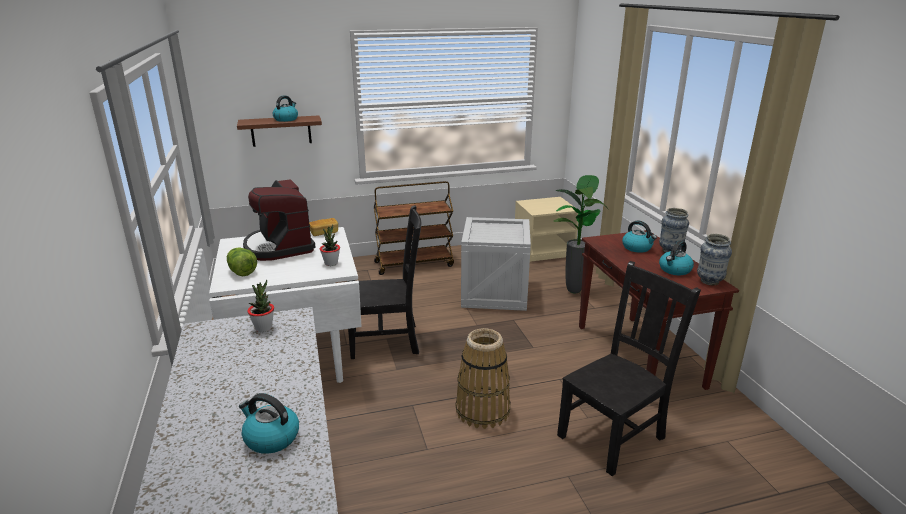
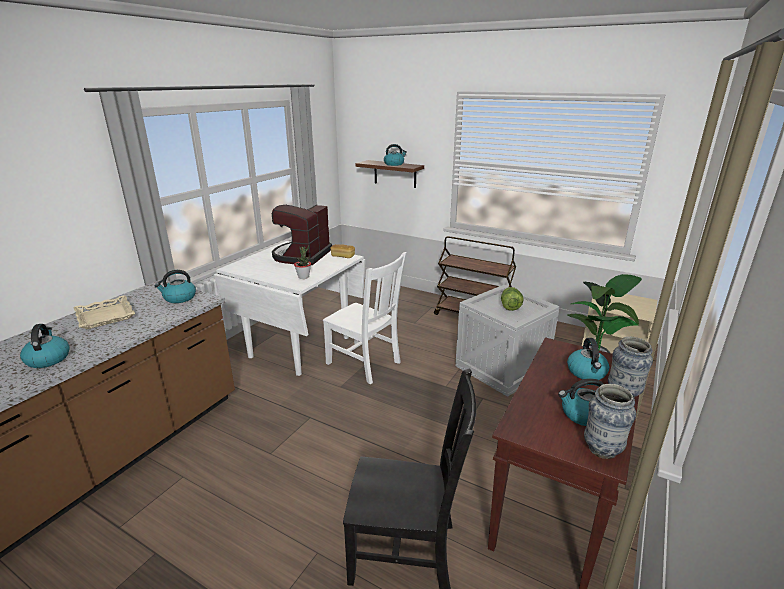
camera: 45 degrees right, 0 degrees up
lettuce [227,247,257,276] -> lettuce moved to [501,287,524,311]
potted plant [247,280,274,332] -> kettle [154,270,196,303]
black chair [348,205,422,359] -> white chair [323,252,407,384]
basket [456,328,511,429] -> none
none -> beige tray [73,295,135,329]

